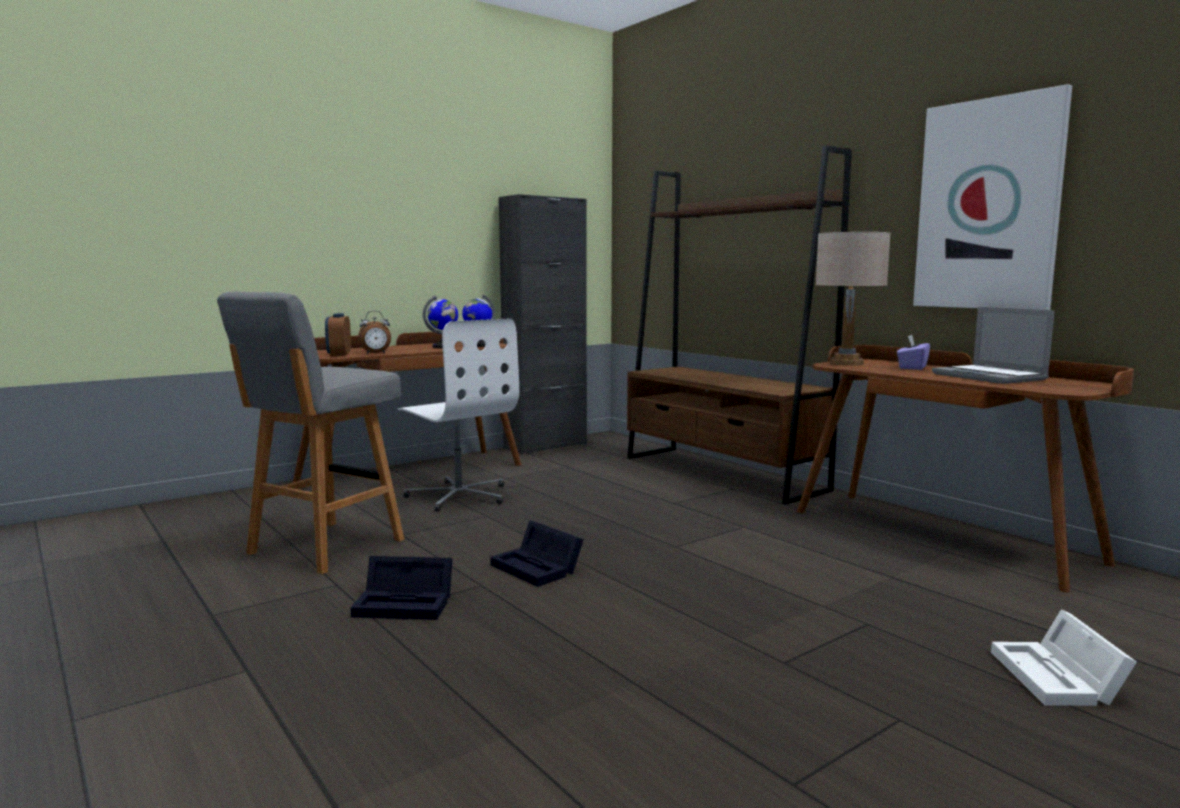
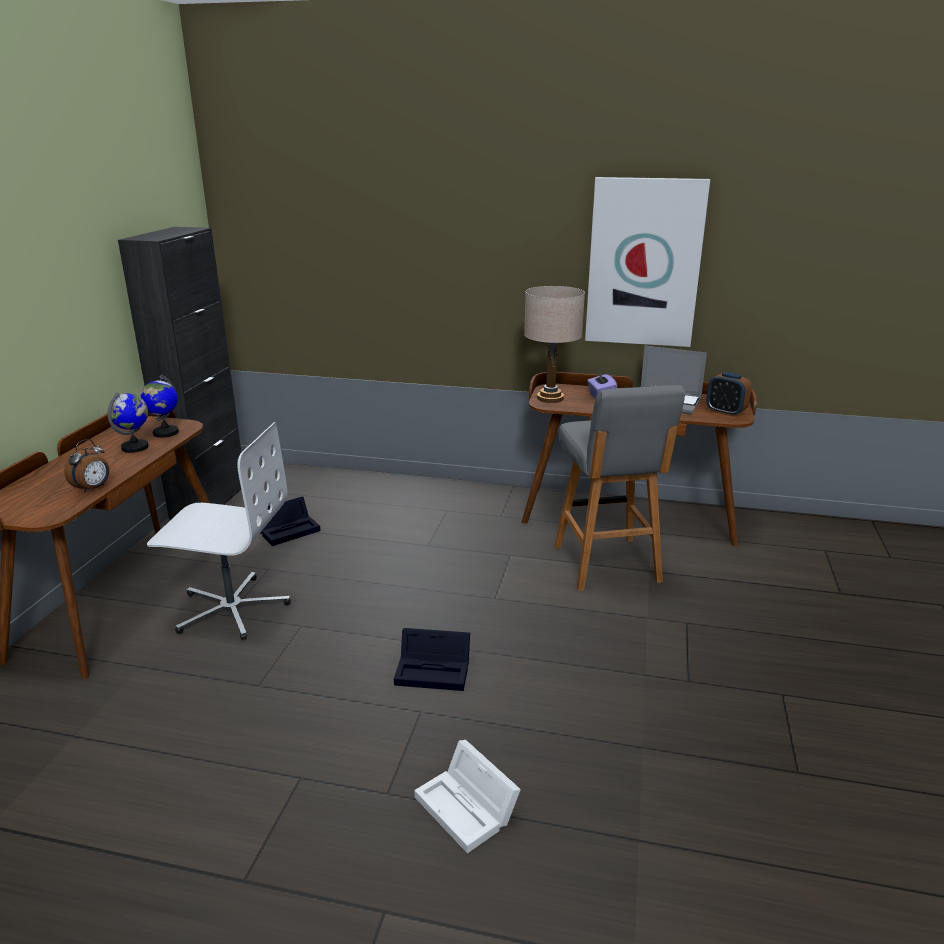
camera: 40 degrees left, 15 degrees up
grey stool [217,292,404,574] -> grey stool moved to [554,385,686,591]
alarm clock [325,313,351,356] -> alarm clock moved to [706,372,752,416]
black storage box [351,556,453,620] -> black storage box moved to [260,497,321,546]
brown bookcase [627,145,852,505] -> none
white storage box [991,609,1137,706] -> white storage box moved to [414,740,521,853]

